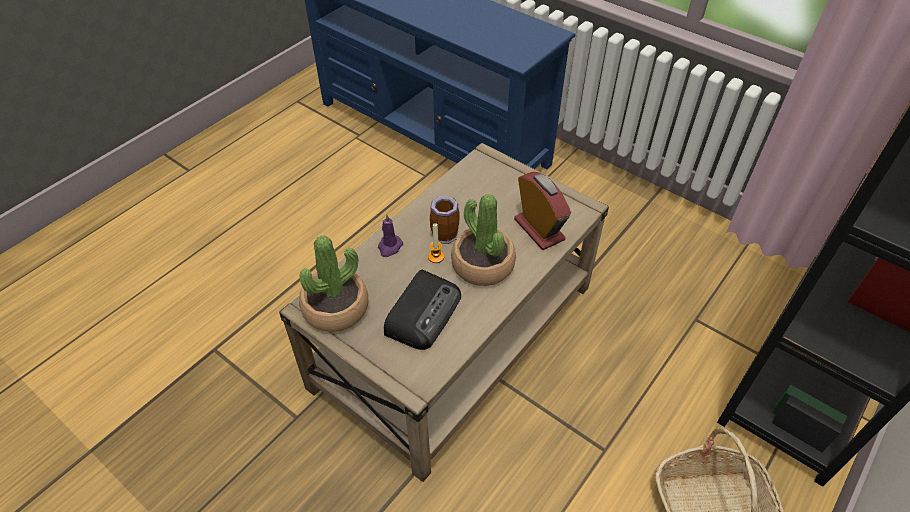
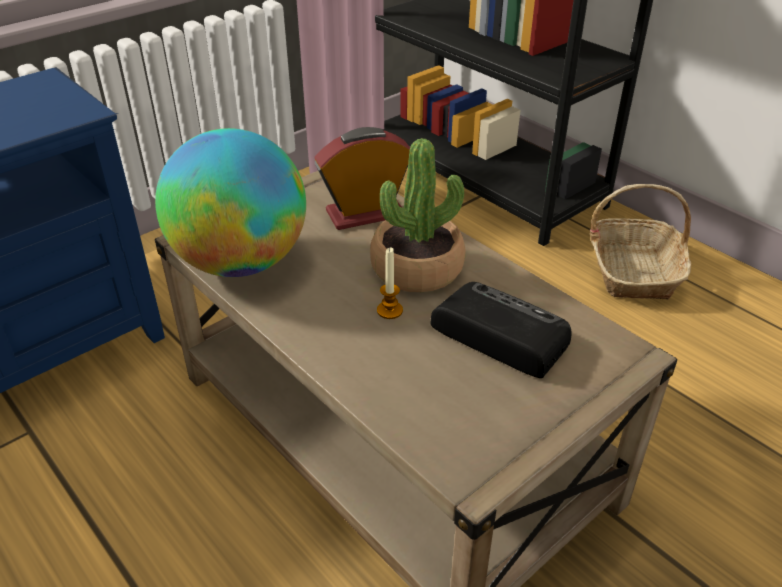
camera: 80 degrees left, 10 degrees down
potted plant [299,235,368,332] -> none
purple candle [378,214,403,257] -> none
mug [430,196,459,244] -> none
none -> globe [155,128,306,277]

